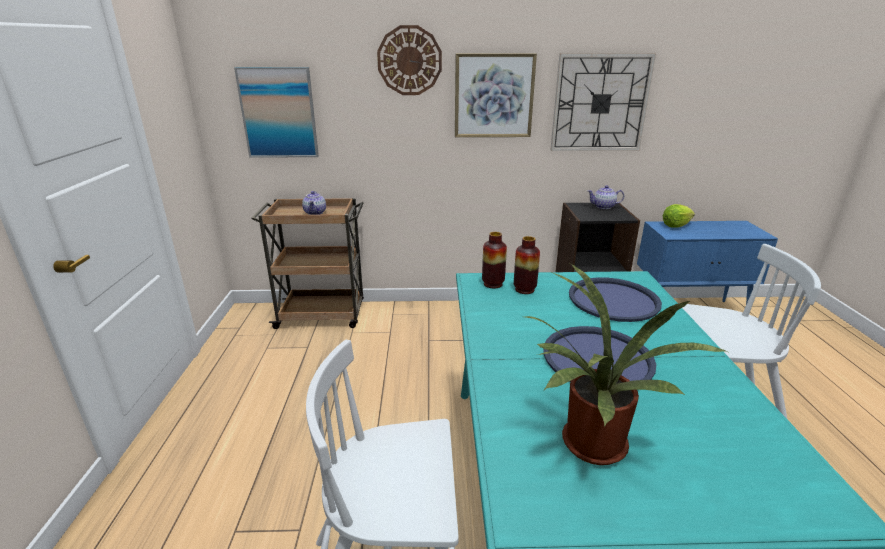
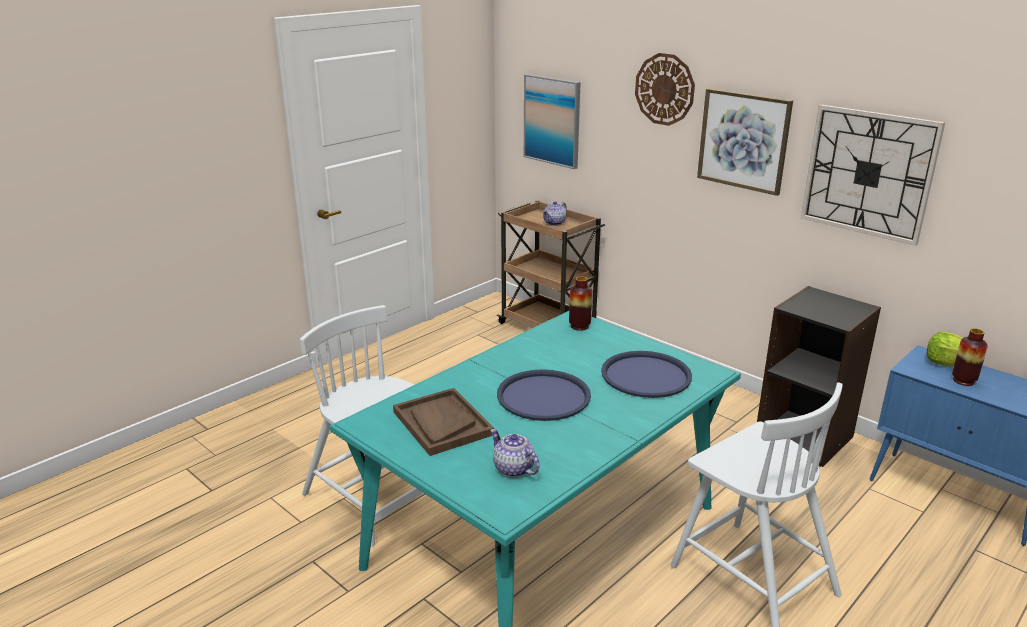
camera: 45 degrees right, 0 degrees up
vase [514,236,540,294] -> vase moved to [952,329,987,386]
potted plant [525,264,728,465] -> brown tray [393,388,494,456]
teapot [587,185,624,209] -> teapot moved to [490,429,540,477]

